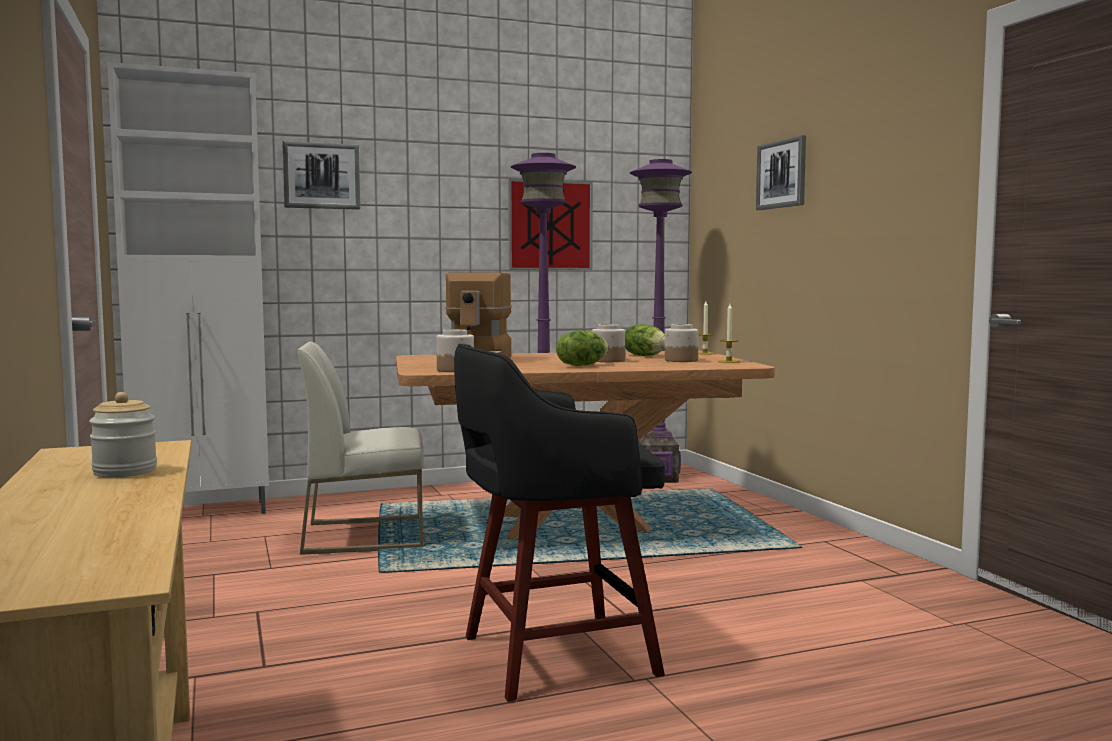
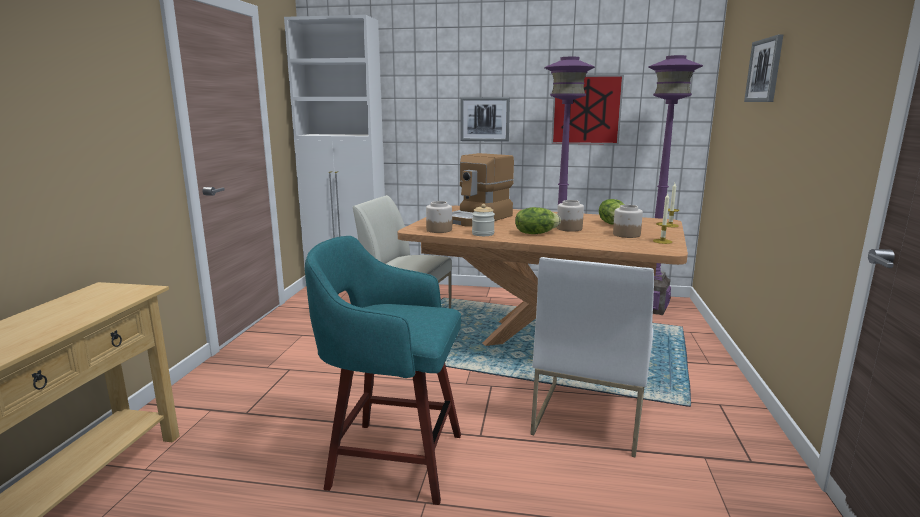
camera: 30 degrees right, 10 degrees up
jar [89,392,157,477] -> jar moved to [472,204,495,236]
picture [282,141,360,210] -> picture moved to [460,97,510,142]
black stool [454,344,665,702] -> turquoise stool [305,236,461,505]
none -> white chair [530,257,654,458]

